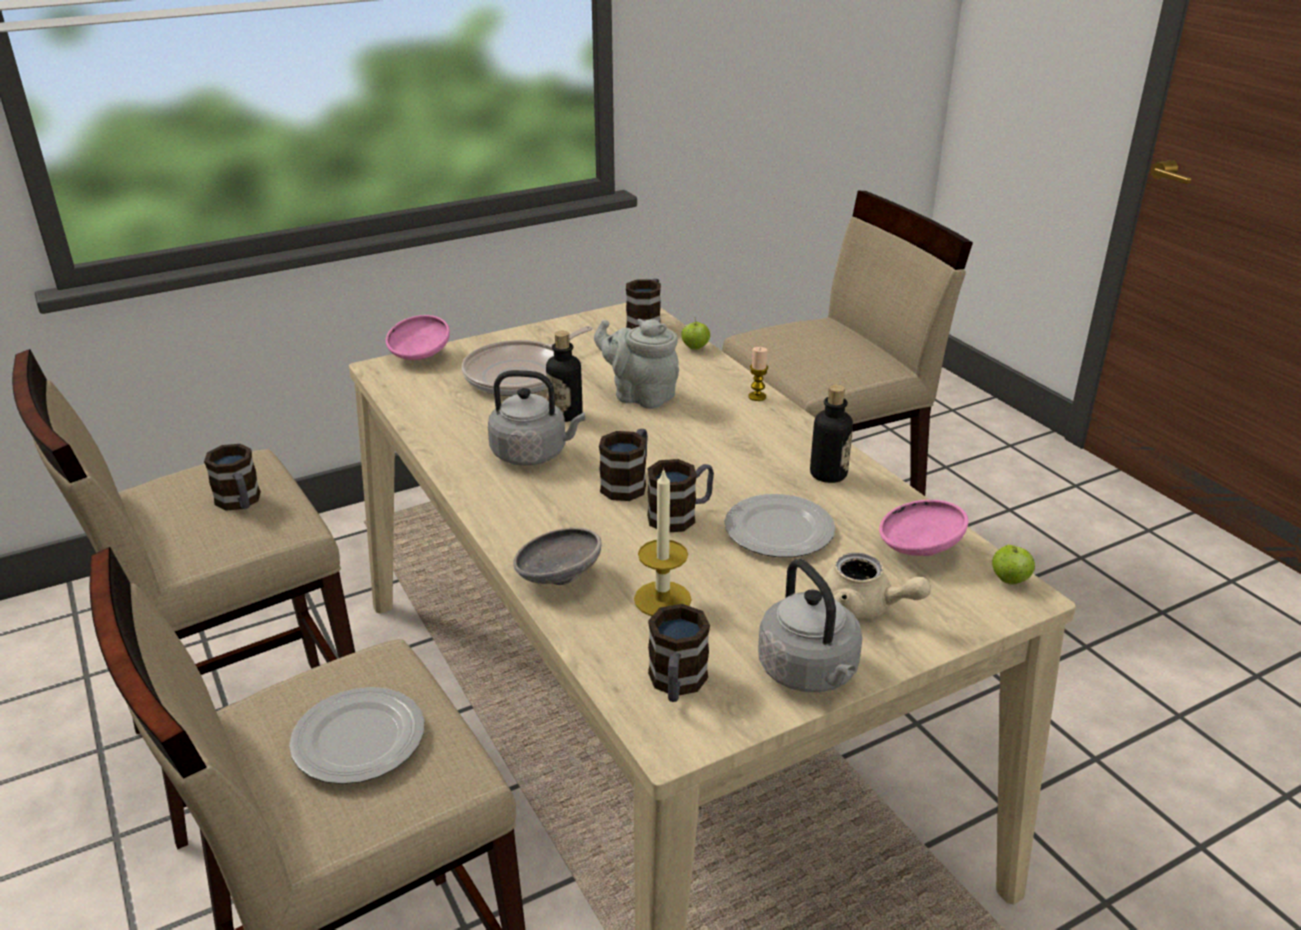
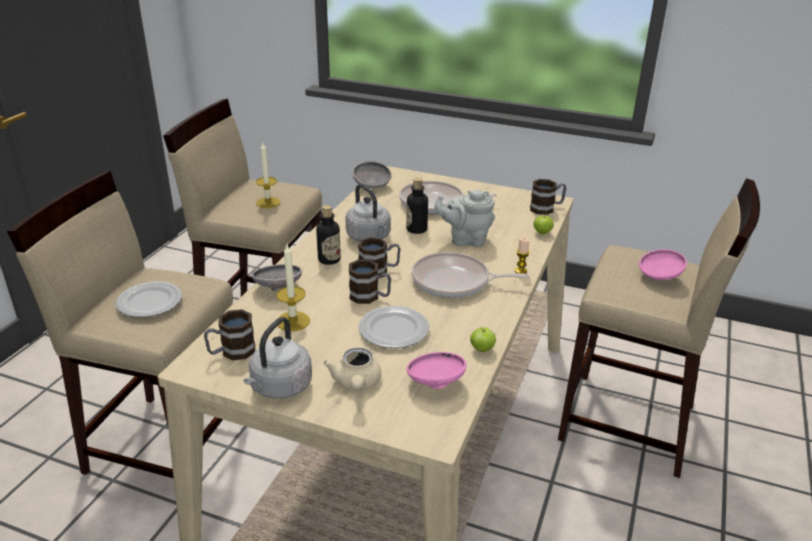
camera: 50 degrees right, 0 degrees up
mug [204,444,261,511] -> candle [256,143,281,208]
pink bowl [386,315,450,360] -> pink bowl moved to [639,249,687,280]
grey teapot [594,319,679,409] -> grey teapot turned 75 degrees counterclockwise [434,190,495,247]
bottle [810,384,853,483] -> bottle moved to [316,205,341,265]
apple [992,545,1035,585] -> apple moved to [470,326,496,352]
none -> grey bowl [352,161,392,188]
none -> frying pan [412,252,530,298]

